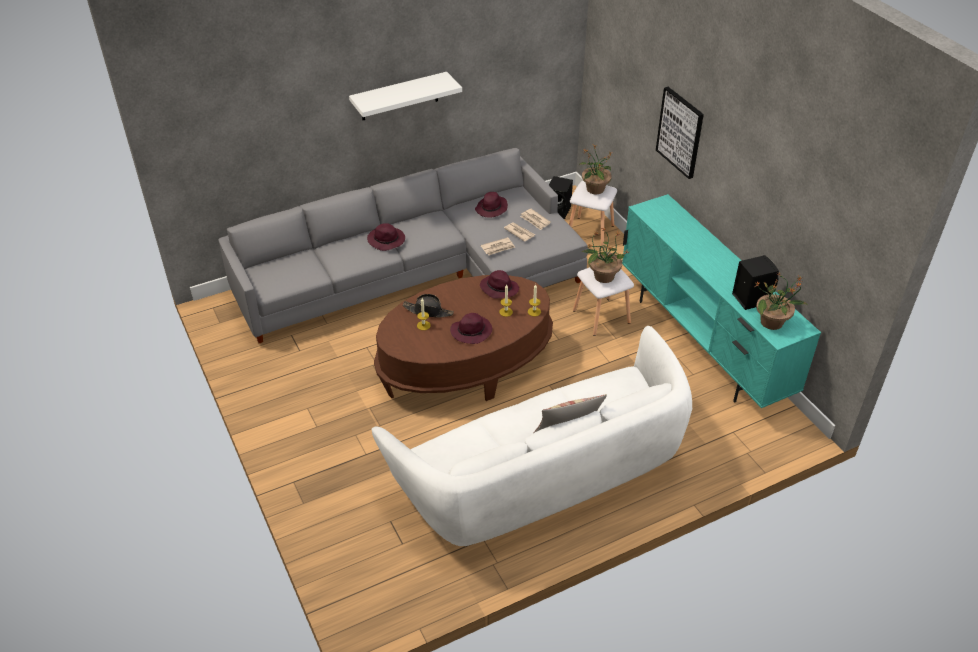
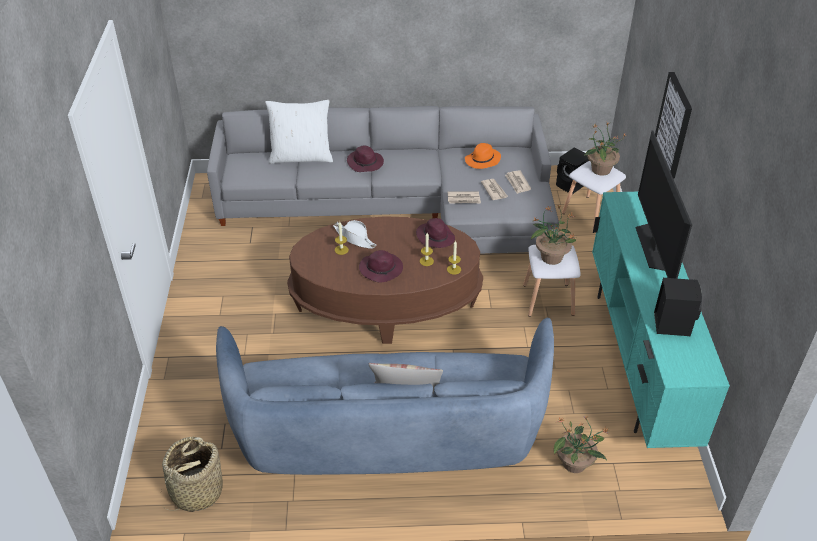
camera: 25 degrees right, 0 degrees up
white shelf [349,72,462,120] -> none
white sofa [372,326,692,546] -> blue sofa [216,317,554,475]
black hat [403,294,454,318] -> white hat [333,220,376,249]
purple hat [475,192,508,218] -> orange hat [465,143,501,169]
potted plant [755,272,807,330] -> potted plant moved to [554,416,609,473]
none -> basket [161,436,223,512]
none -> white pillow [265,100,333,164]
none -> television [636,130,692,279]

